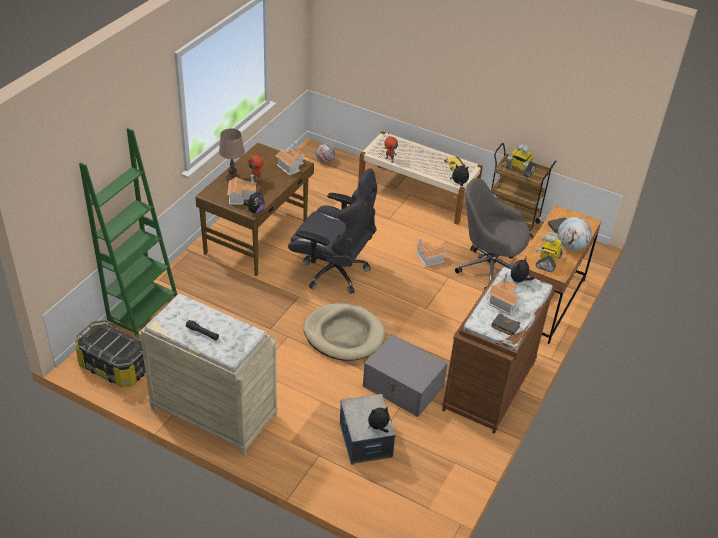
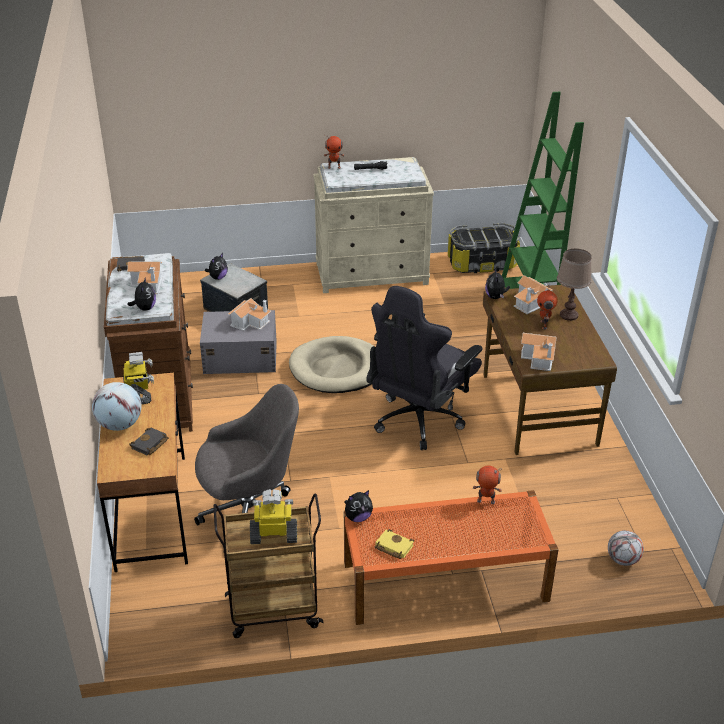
camera: 145 degrees right, 5 degrees down
black office chair [288,168,377,294] -> black office chair turned 45 degrees counterclockwise [366,286,482,450]
beige bench [358,131,483,225] -> orange bench [344,490,558,625]
toy house [416,237,447,267] -> toy house moved to [228,298,271,331]
none -> toy robot [324,134,345,169]

